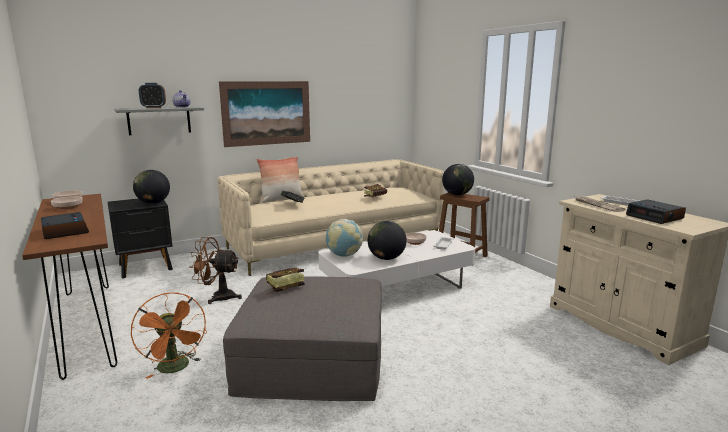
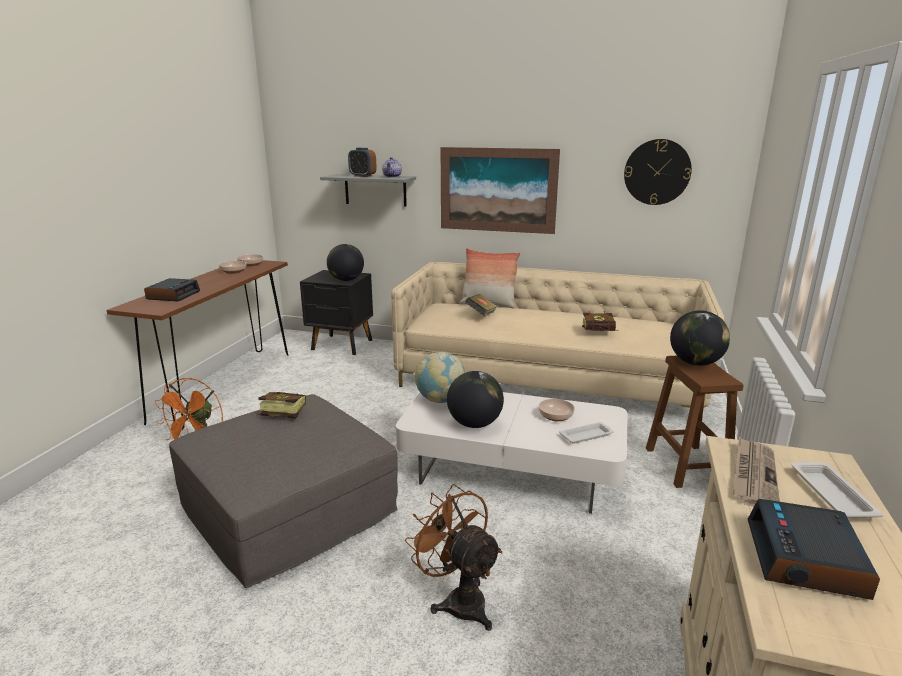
camera: 45 degrees right, 5 degrees up
brown fan [190,237,242,304] -> brown fan moved to [405,484,502,631]
none -> wall clock [624,139,692,205]

